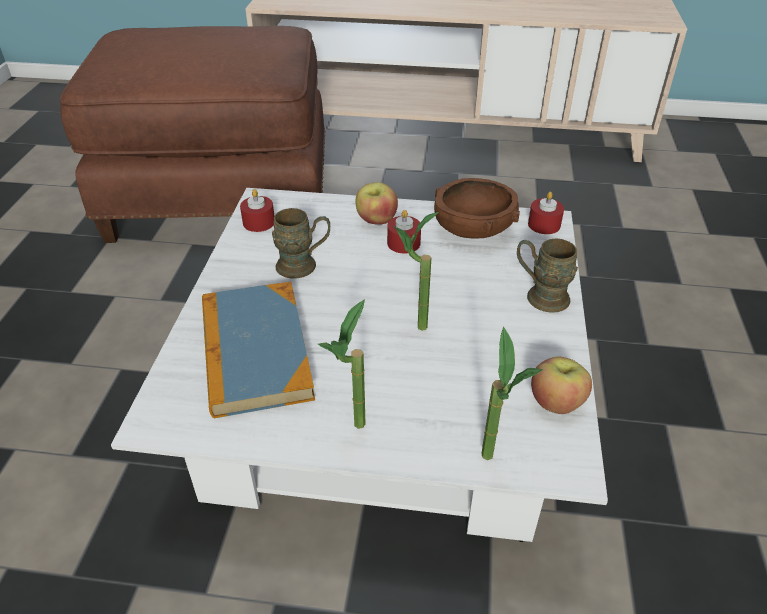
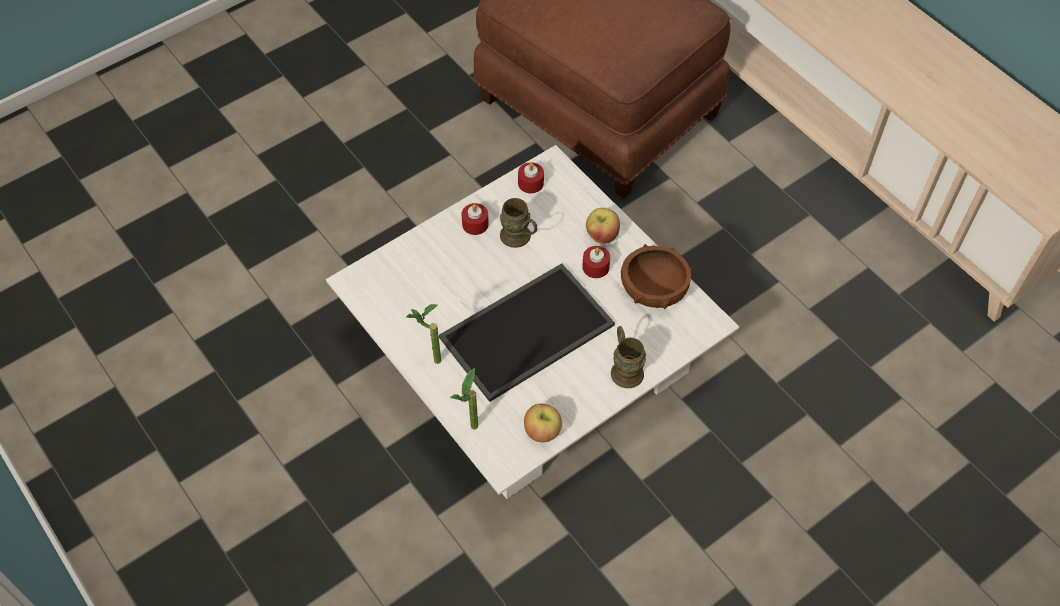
camera: 45 degrees right, 15 degrees up
book [202,282,315,418] -> none
potted plant [393,212,438,331] -> tray [439,263,615,402]
red candle [528,192,564,234] -> red candle moved to [462,203,489,235]

